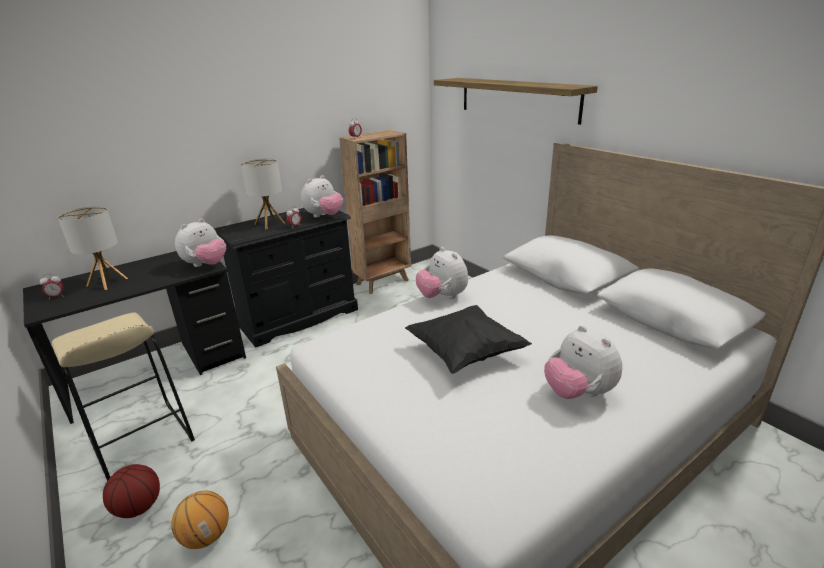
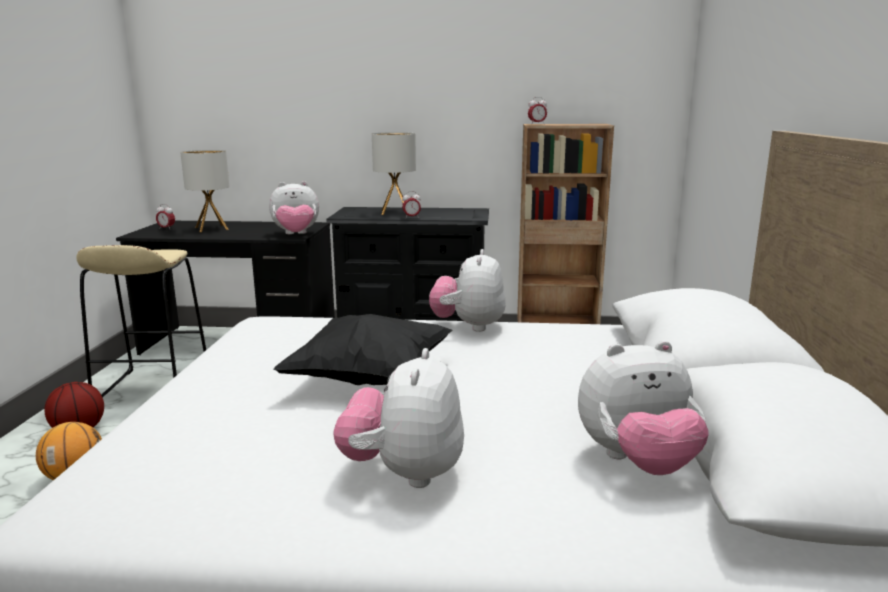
camera: 40 degrees right, 10 degrees down
plush toy [301,175,343,218] -> plush toy moved to [578,341,708,475]
shelf [434,78,598,125] -> none

